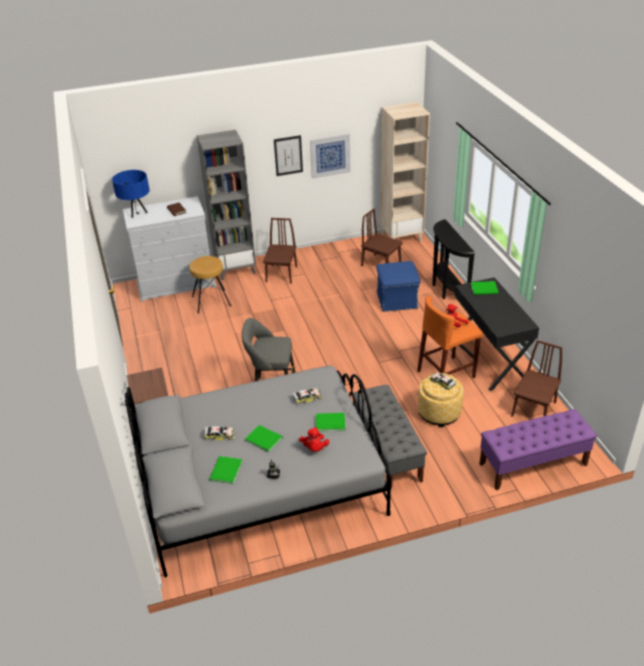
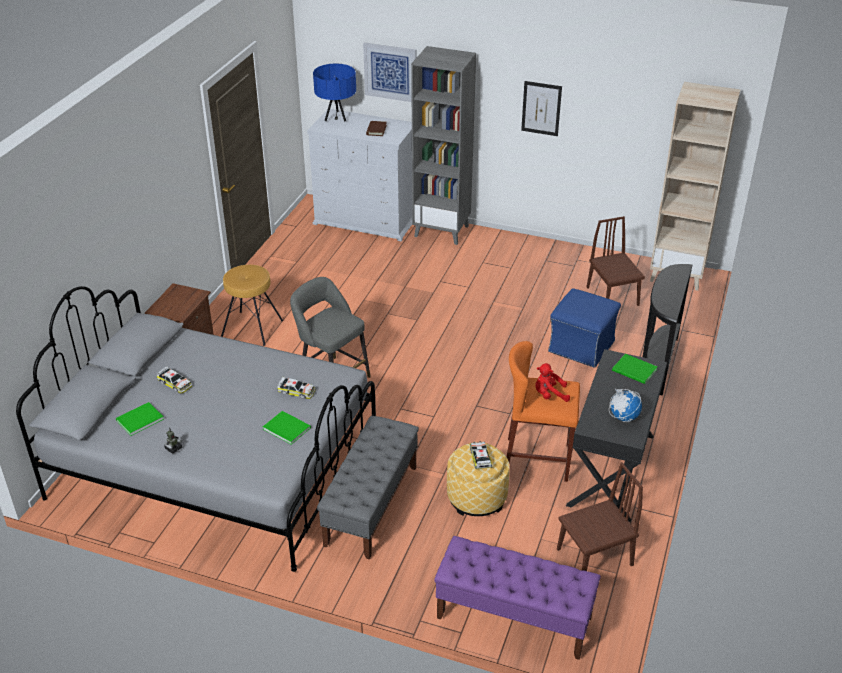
camera: 35 degrees right, 0 degrees up
brown stool [189,256,231,314] -> brown stool moved to [221,265,283,346]
green book [245,425,283,452] -> none
brown chair [263,218,297,284] -> none
red plush toy [299,427,329,452] -> none
picture [310,134,351,179] -> picture moved to [363,42,416,102]
none -> globe [609,389,642,422]

